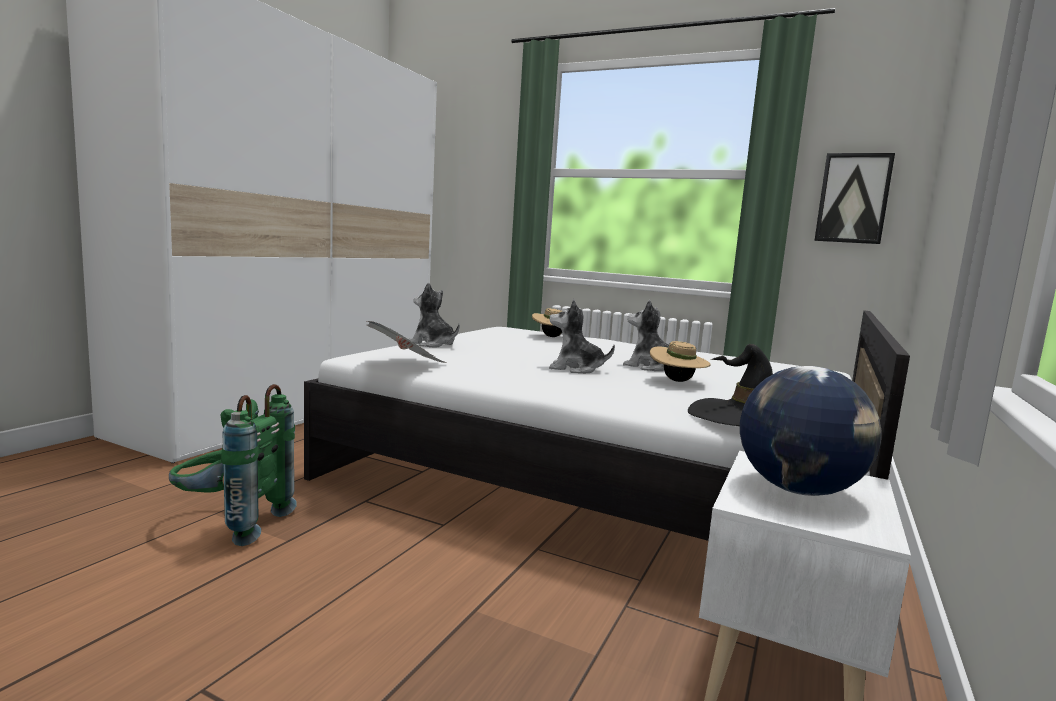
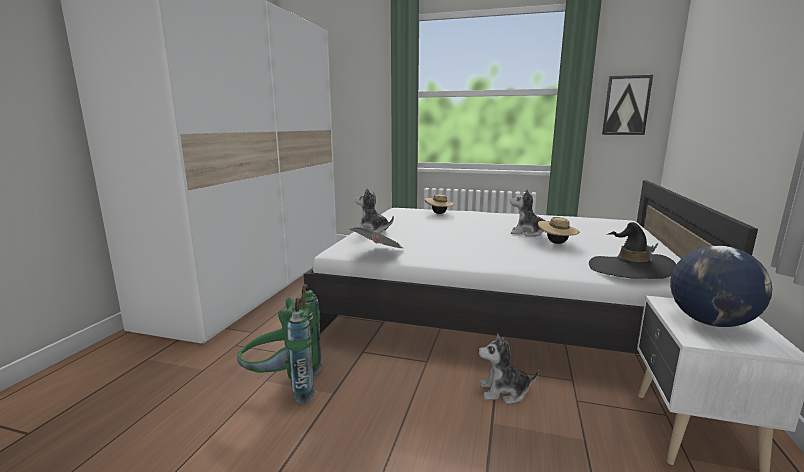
camera: 10 degrees left, 5 degrees up
plush toy [549,299,615,373] -> plush toy moved to [478,333,539,404]

